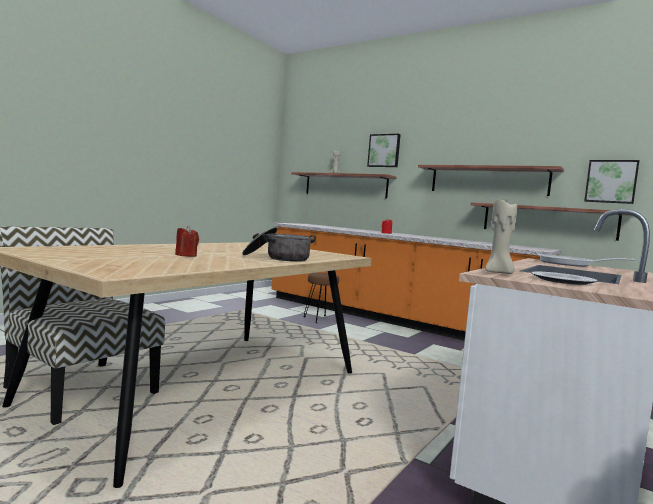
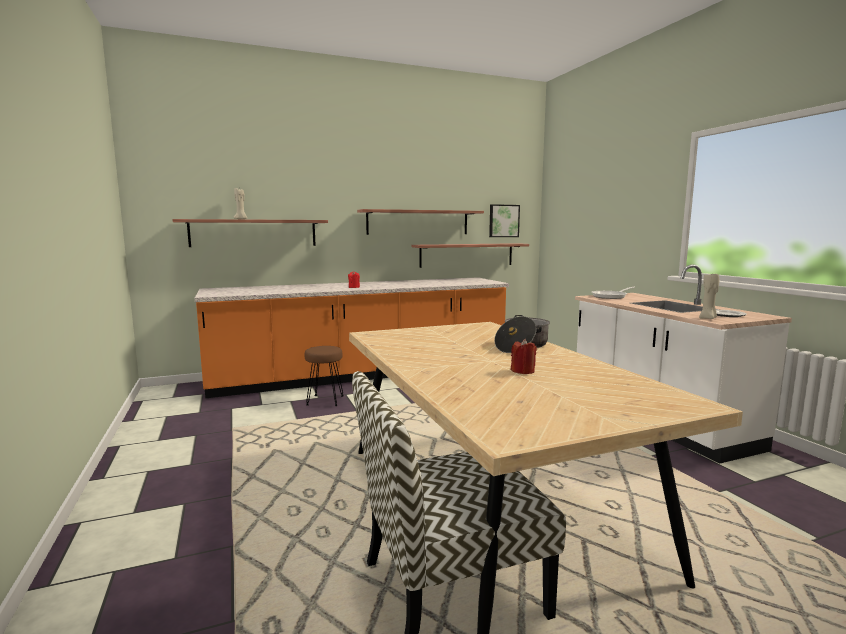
camera: 55 degrees left, 5 degrees up
picture [367,134,401,167] -> none

